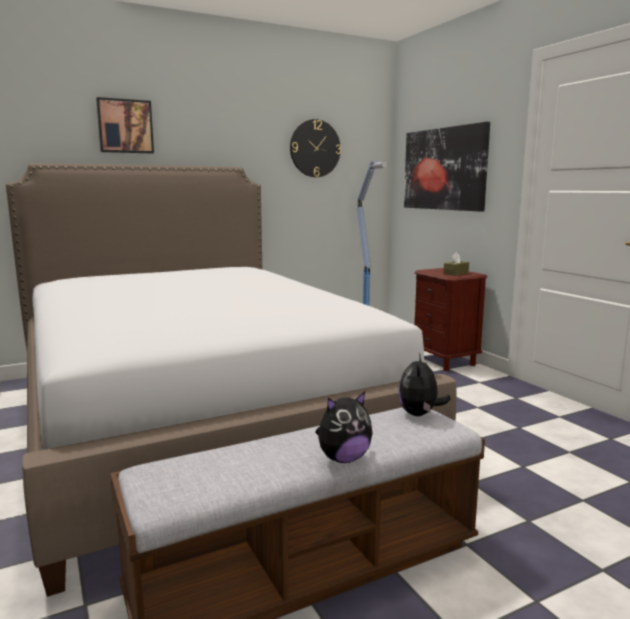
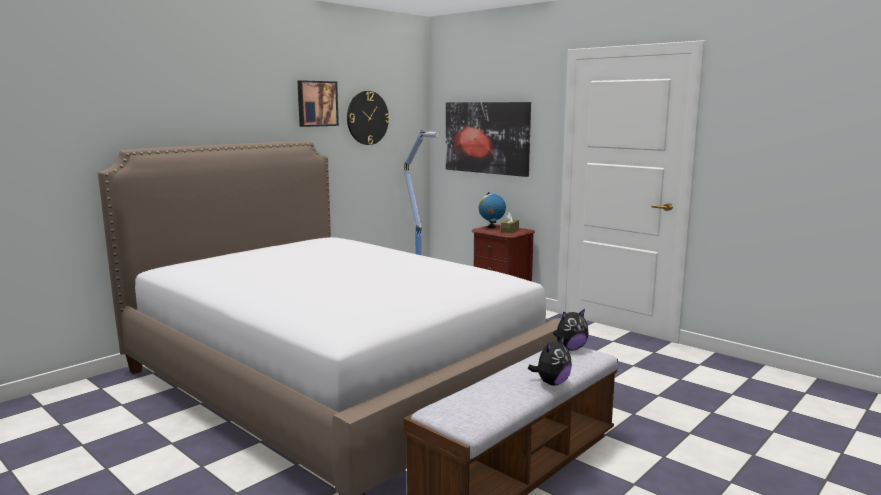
camera: 20 degrees left, 0 degrees up
picture [96,97,154,154] -> picture moved to [297,80,339,127]
plush toy [398,353,450,416] -> plush toy turned 105 degrees counterclockwise [553,309,589,351]
none -> globe [479,192,506,228]

